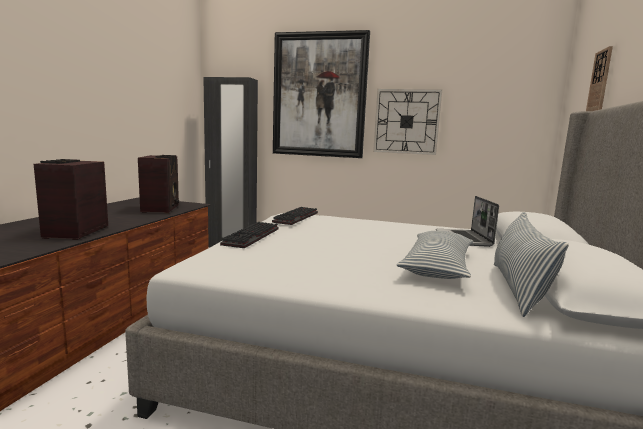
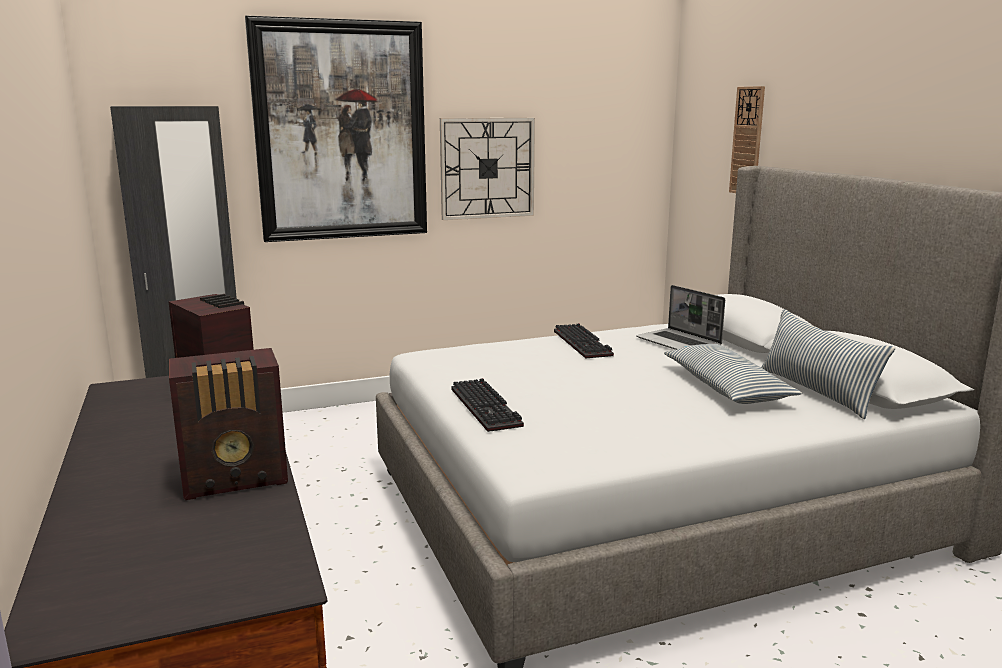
camera: 35 degrees left, 5 degrees up
radio [34,159,108,240] -> radio turned 75 degrees counterclockwise [169,348,288,500]
keyboard [272,207,318,225] -> keyboard moved to [554,323,614,358]

